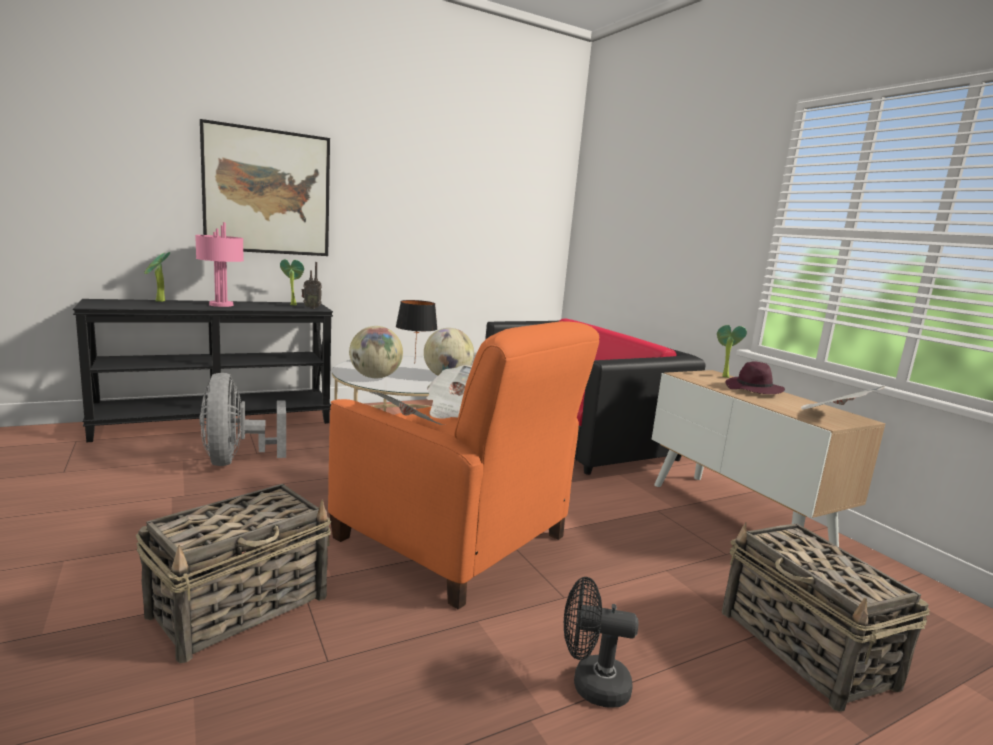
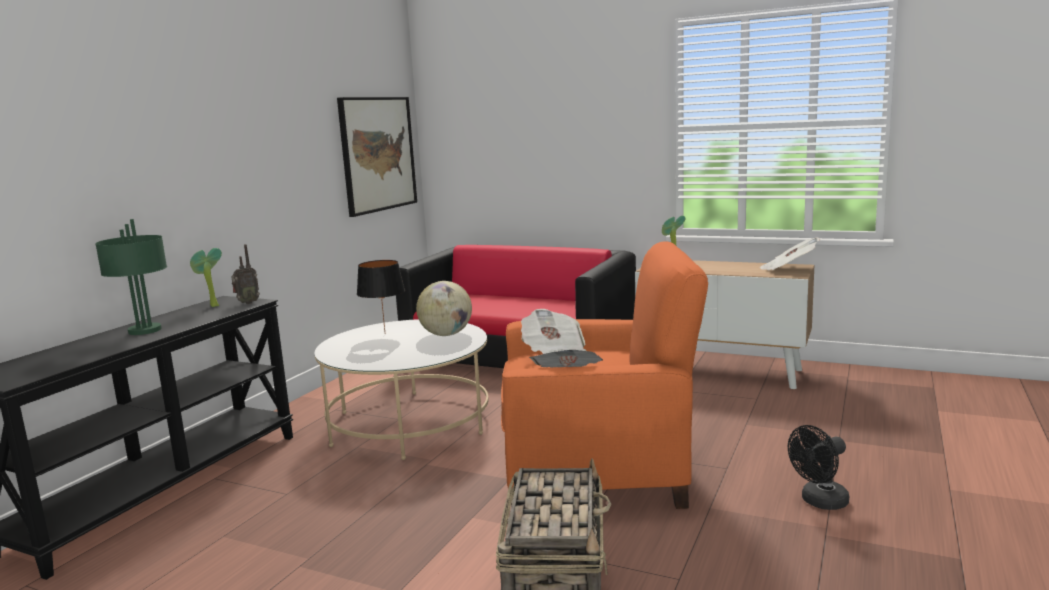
camera: 35 degrees left, 0 degrees up
potted plant [144,252,170,302] -> none
pink table lamp [195,222,244,307] -> green table lamp [95,219,167,335]
picture [200,119,330,256] -> picture moved to [337,97,417,217]
grey fan [200,373,286,466] -> none
globe [349,326,403,378] -> none
basket [722,523,930,712] -> none
purple hat [725,361,785,394] -> none

